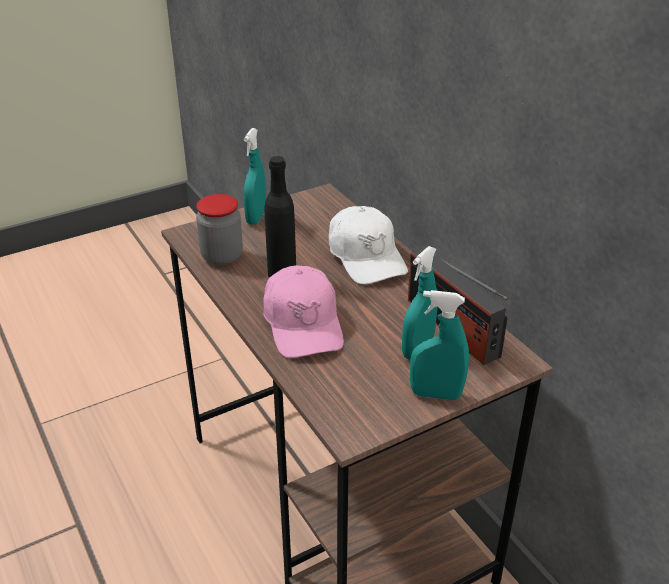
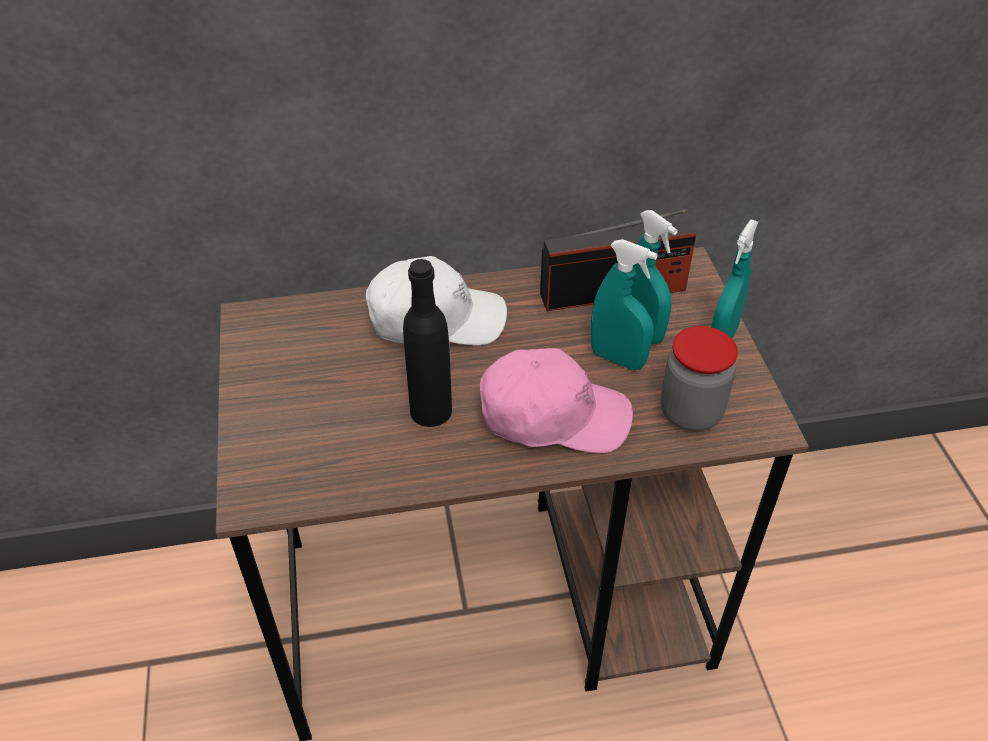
camera: 70 degrees left, 10 degrees up
jar [196,194,243,265] -> jar moved to [661,326,738,431]
turquoise spray bottle [243,128,266,225] -> turquoise spray bottle moved to [591,239,658,370]

